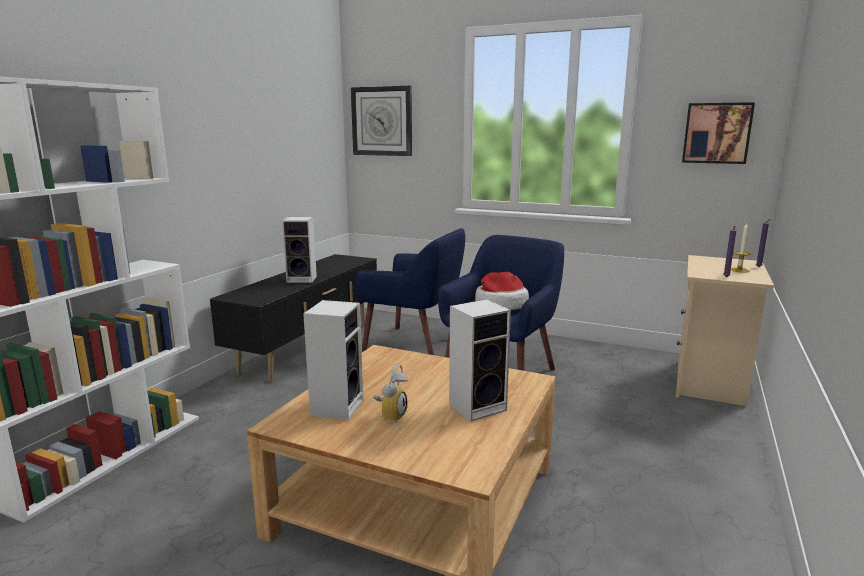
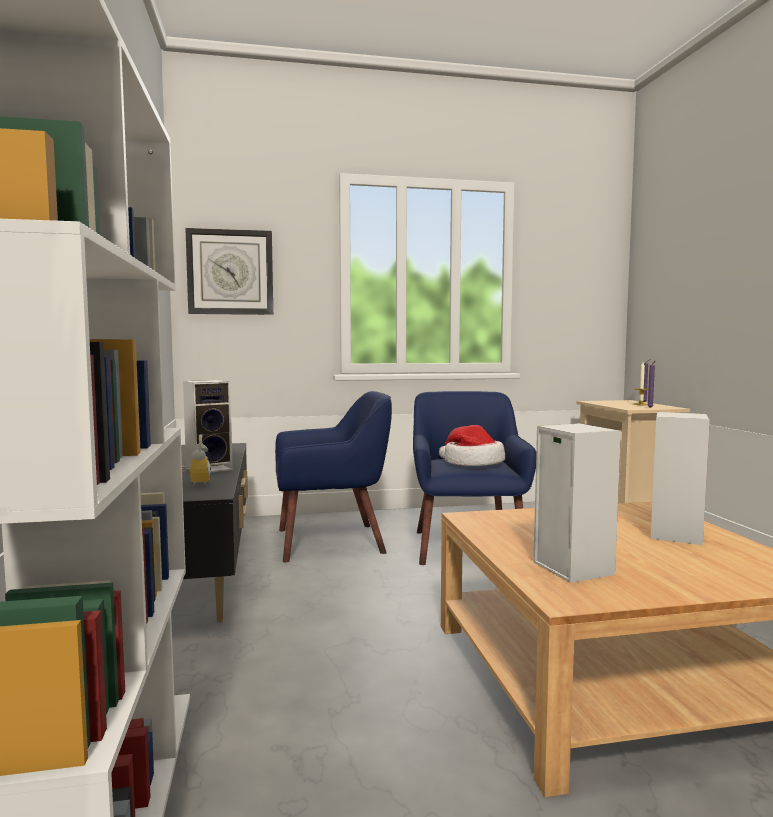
camera: 35 degrees left, 10 degrees down
alarm clock [373,365,408,423] -> alarm clock moved to [182,435,211,486]
picture [682,102,755,164] -> none

